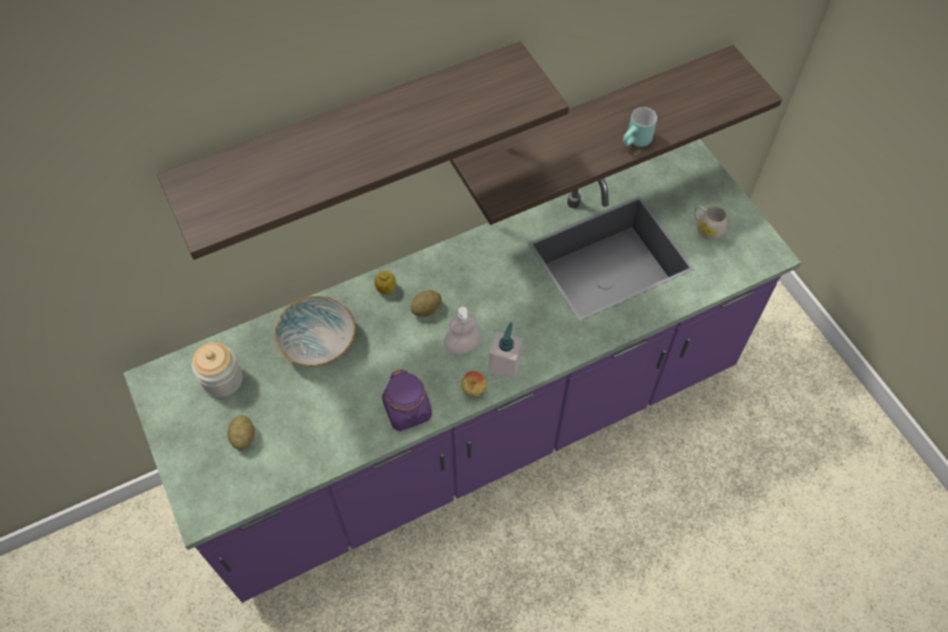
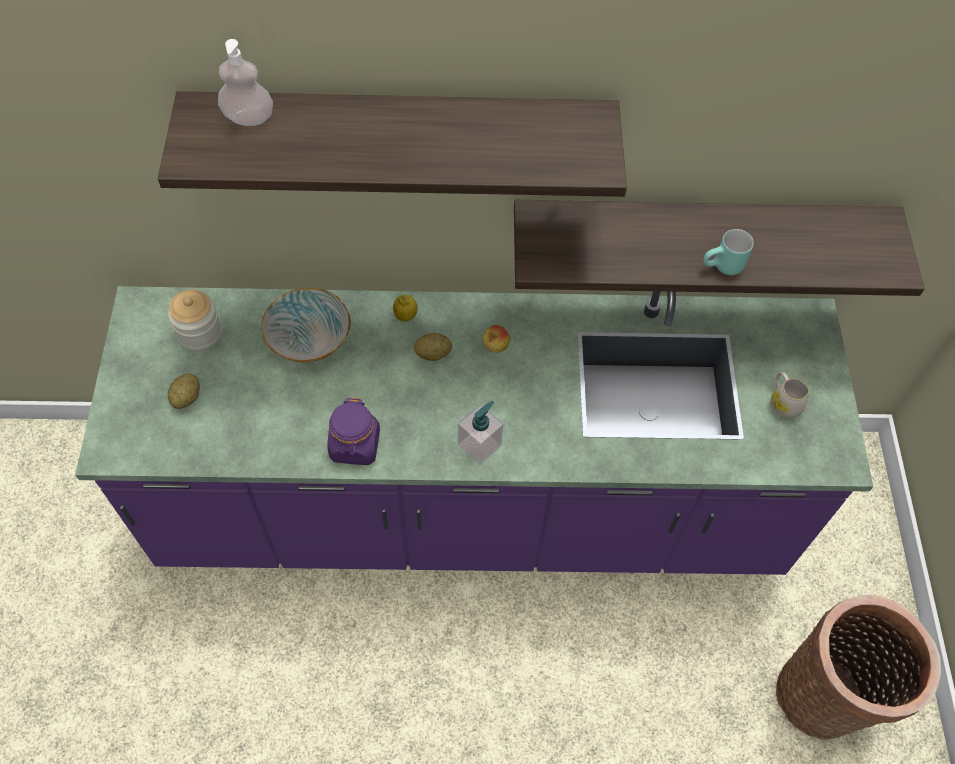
camera: 25 degrees right, 0 degrees up
soap dispenser [443,307,483,354] -> soap dispenser moved to [218,39,273,126]
apple [461,371,487,397] -> apple moved to [483,325,510,353]
none -> basket [776,595,941,740]

